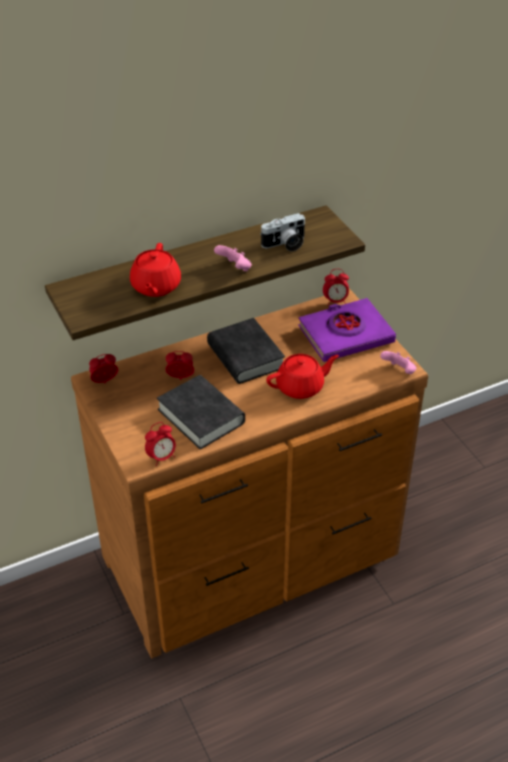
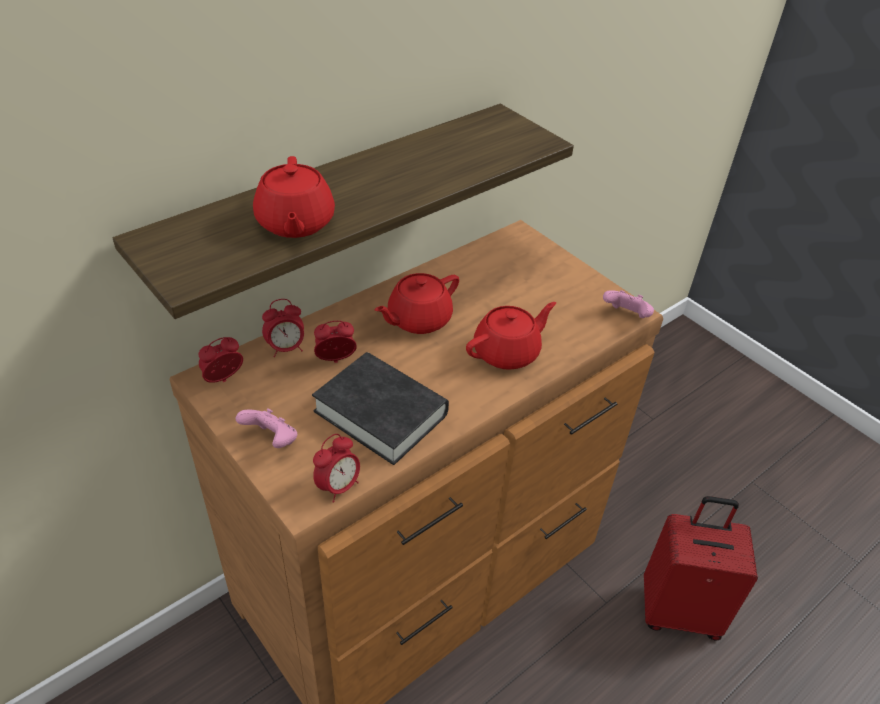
camera: 15 degrees left, 0 degrees up
black book [207,318,285,384] -> red teapot [374,273,459,334]
pink game controller [214,245,252,271] -> pink game controller moved to [236,409,297,448]
camera [260,213,306,251] -> none
purple book [298,298,396,362] -> none
alarm clock [323,269,349,306] -> alarm clock moved to [262,299,304,357]
none -> red suitcase [644,496,758,641]

